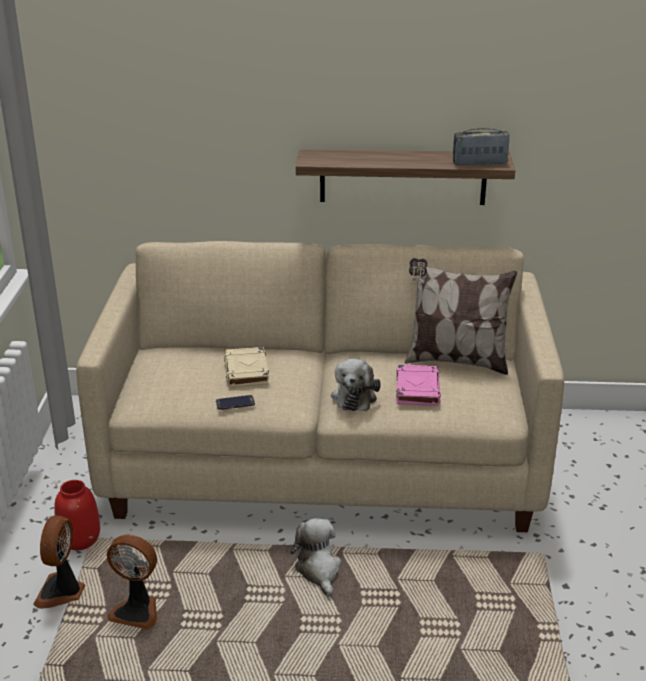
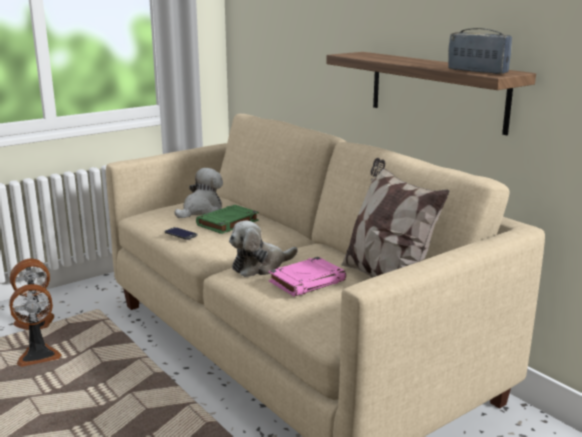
camera: 50 degrees right, 10 degrees down
red vase [54,480,100,550] -> none
fan [107,534,157,630] -> fan turned 90 degrees counterclockwise [9,284,61,367]
beige book [224,347,269,387] -> green book [196,205,259,234]
plush toy [290,518,341,597] -> plush toy moved to [175,168,223,218]

